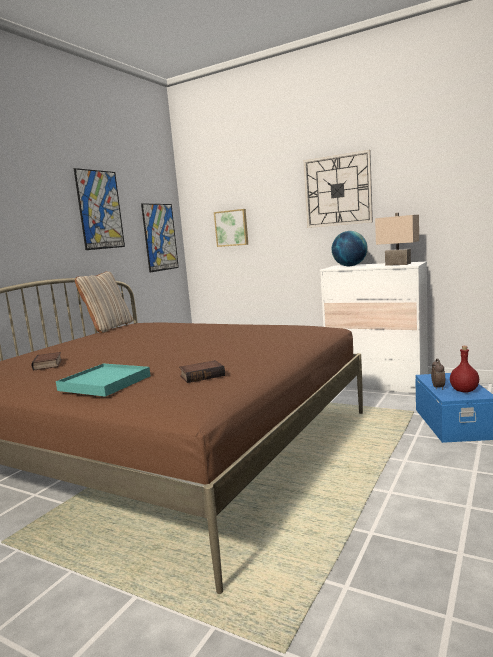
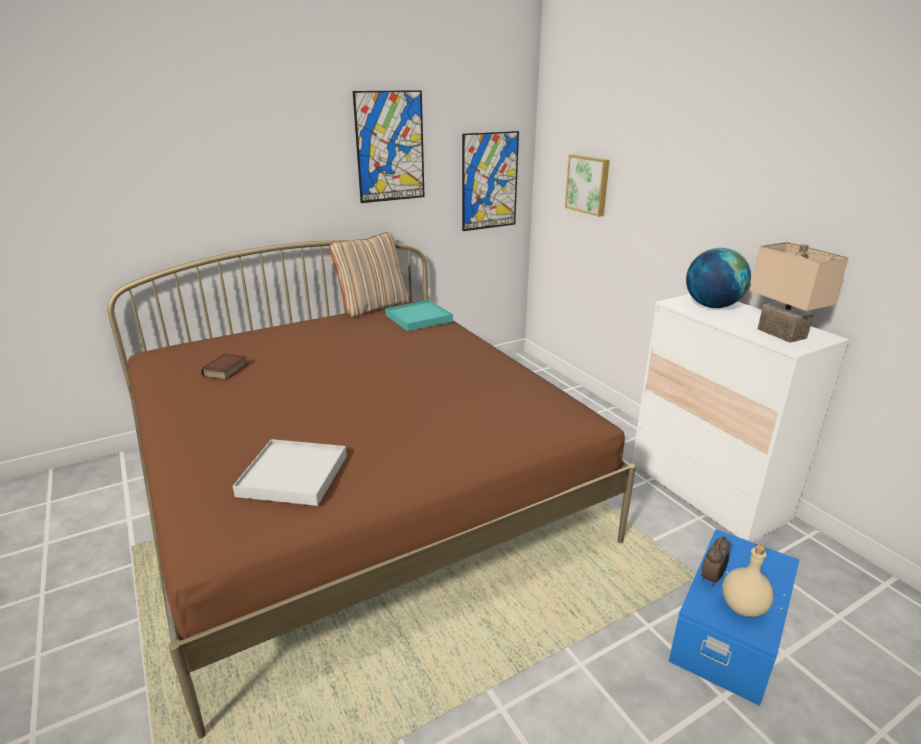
camera: 30 degrees right, 15 degrees up
turquoise tray [56,363,151,397] -> turquoise tray moved to [385,300,453,331]
book [179,360,225,383] -> white tray [233,439,347,506]
wall clock [303,150,373,228] -> none
red bottle [450,346,479,393] -> beige bottle [722,544,774,617]

